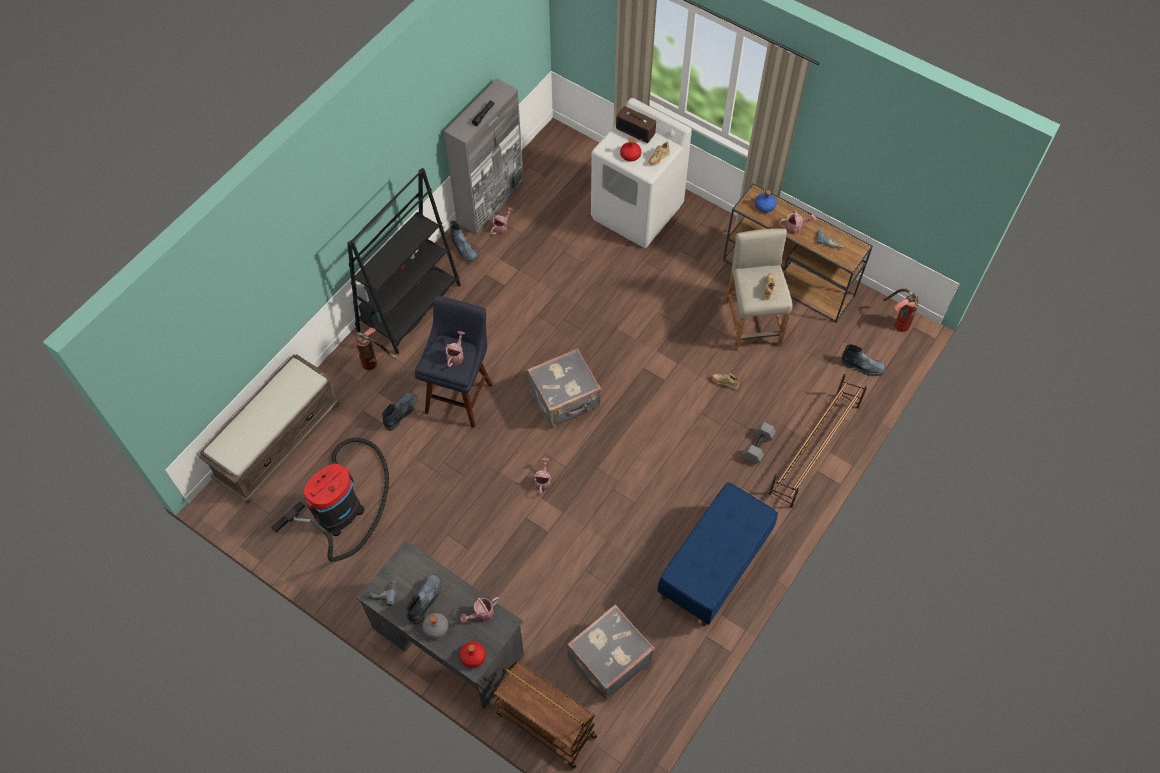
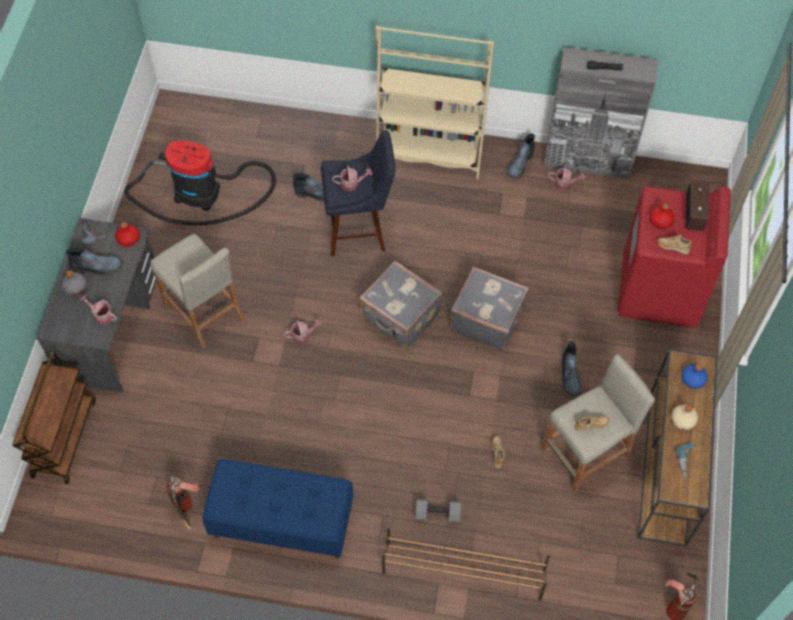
camera: 65 degrees right, 0 degrees up
brown bench [198,354,340,503] -> none
black bookcase [347,168,461,354] -> beige bookcase [375,26,494,179]
fire extinguisher [354,328,397,370] -> fire extinguisher moved to [166,474,199,530]
red bottle [460,641,486,668] -> red bottle moved to [115,222,140,247]
grey suitcase [567,605,654,700] -> grey suitcase moved to [450,266,529,351]
white washing machine [591,98,692,248] -> red washing machine [618,186,731,328]
watering can [779,210,816,234] -> beige bottle [671,404,698,430]
boot [841,344,886,376] -> boot moved to [561,341,582,396]
none -> beige stool [150,234,244,348]

